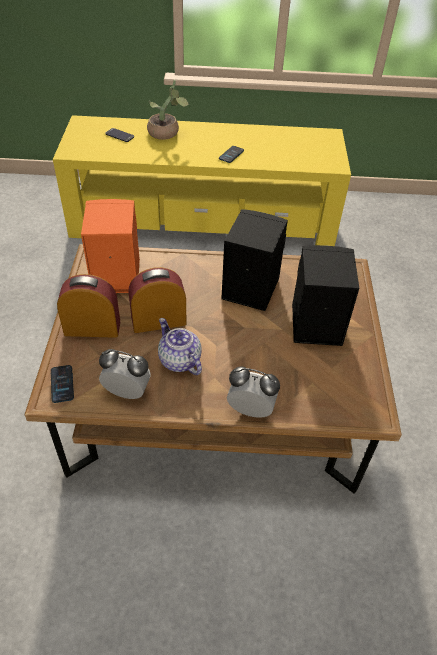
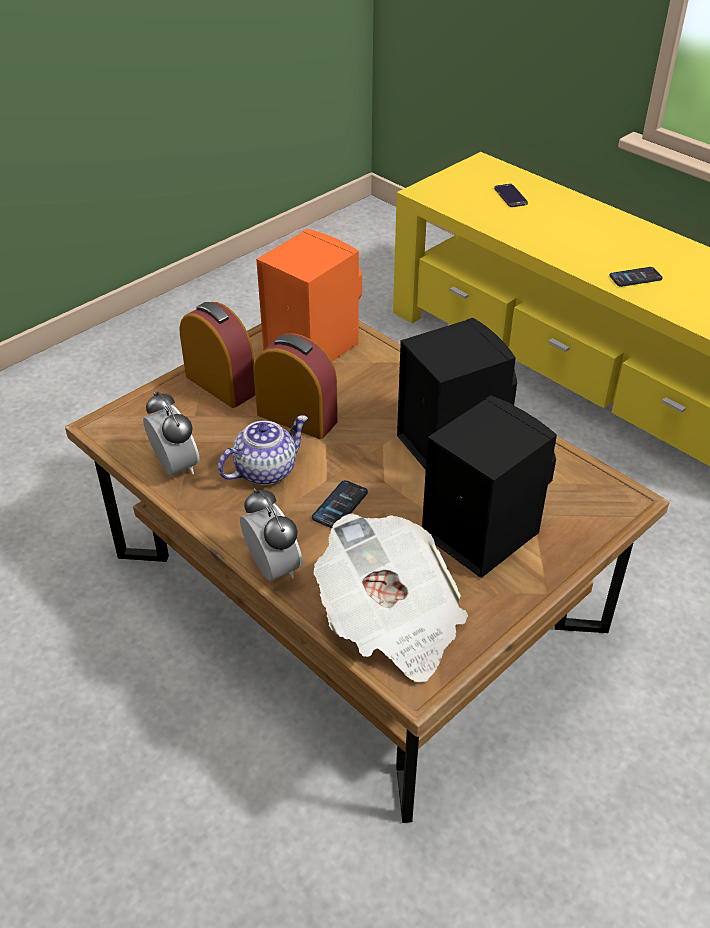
camera: 45 degrees right, 5 degrees down
phone [51,365,74,403] -> phone moved to [312,480,368,528]
potted plant [147,80,190,140] -> none
teapot [158,318,202,375] -> teapot turned 45 degrees clockwise [217,415,308,485]
none -> newspaper [314,513,468,682]

